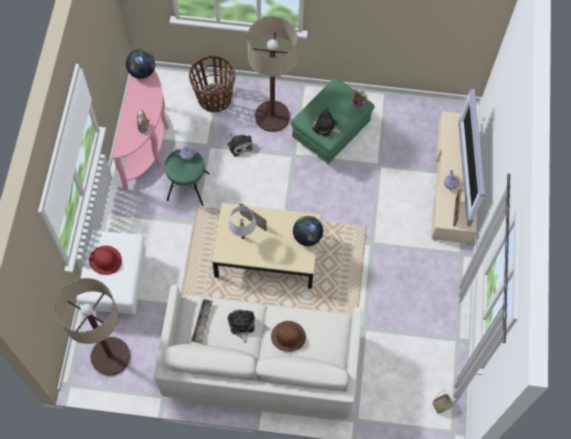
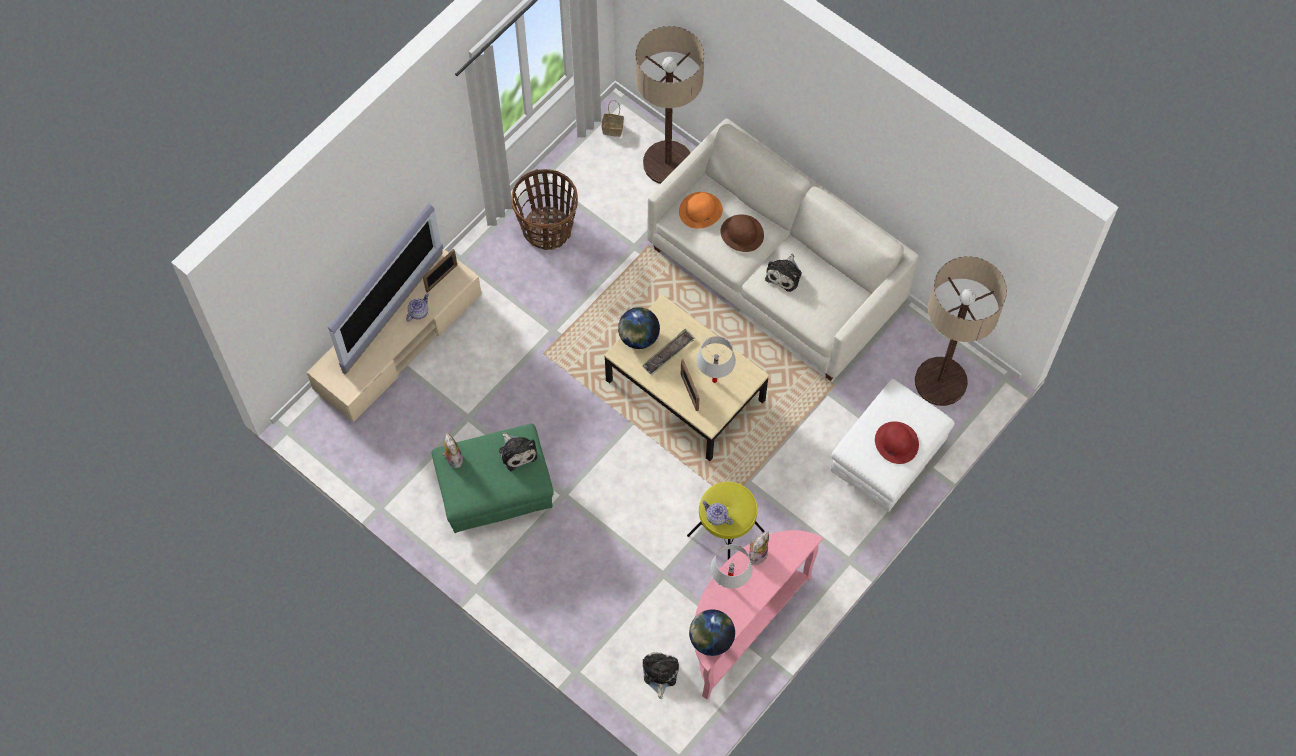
camera: 145 degrees left, 0 degrees up
green stool [165,149,209,206] -> yellow stool [687,482,765,559]
basket [189,55,235,112] -> basket moved to [511,169,578,250]
tray [191,299,213,344] -> tray moved to [642,328,695,376]
plush toy [228,133,252,157] -> plush toy moved to [643,652,679,699]
floor lamp [247,16,298,132] -> floor lamp moved to [636,26,704,184]
none -> orange hat [679,192,723,229]
none -> white table lamp [710,544,753,589]

